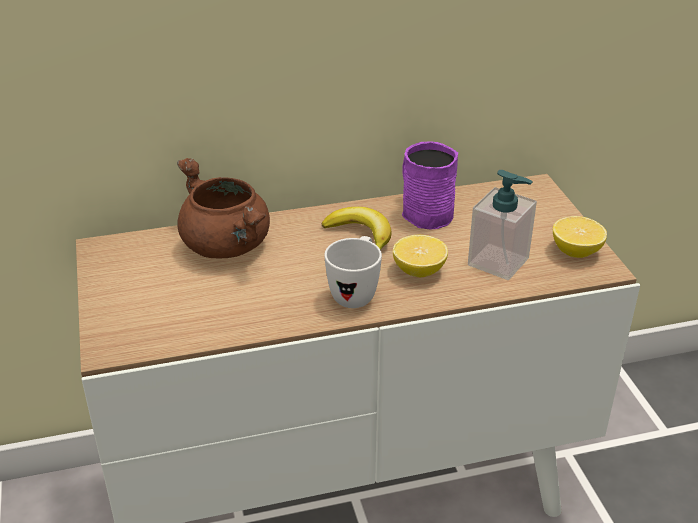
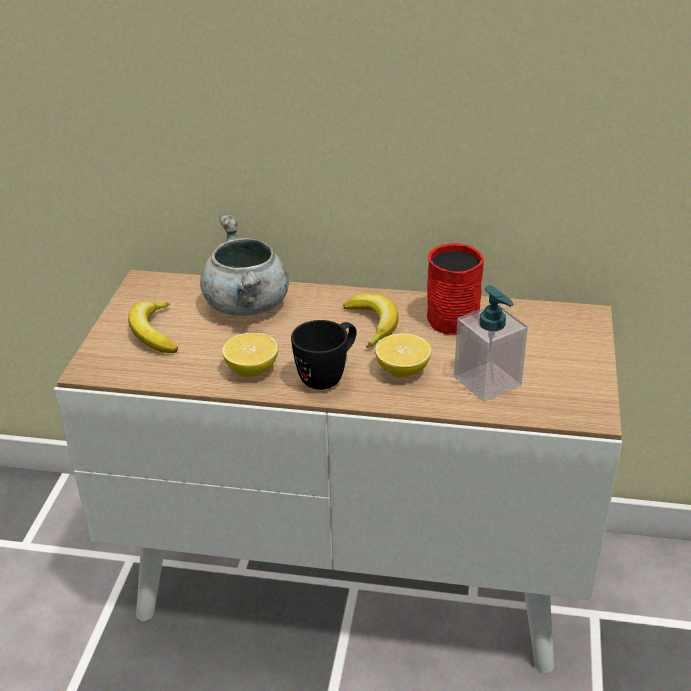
camera: 25 degrees right, 0 degrees up
brown cooking pot [177,158,270,258] -> grey cooking pot [200,215,289,316]
white mug [324,236,382,308] -> black mug [291,320,357,390]
purple mug [402,141,458,230] -> red mug [427,243,484,335]
lemon [553,216,607,258] -> lemon moved to [222,333,278,377]
none -> banana [128,301,178,353]

